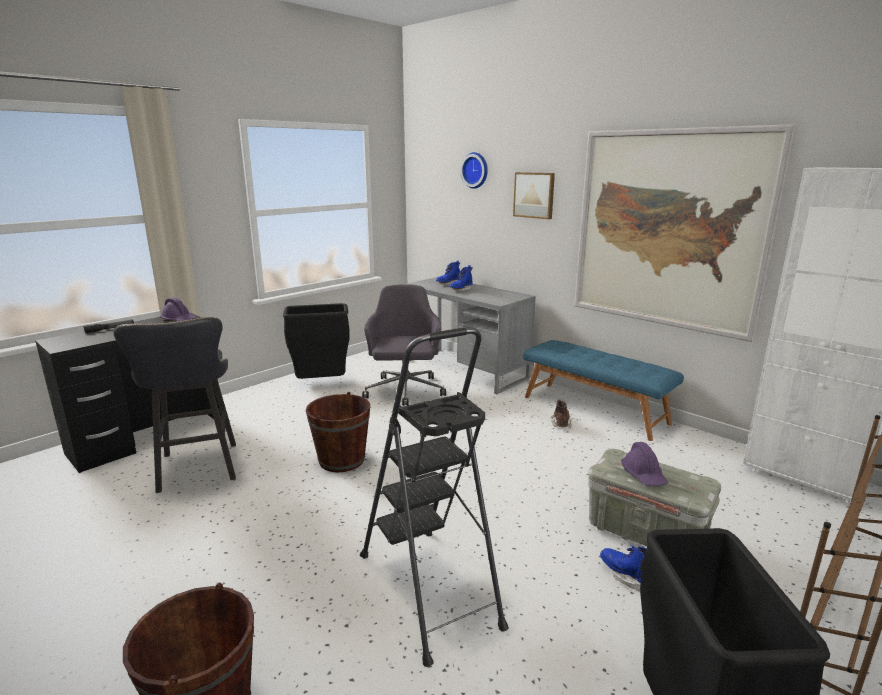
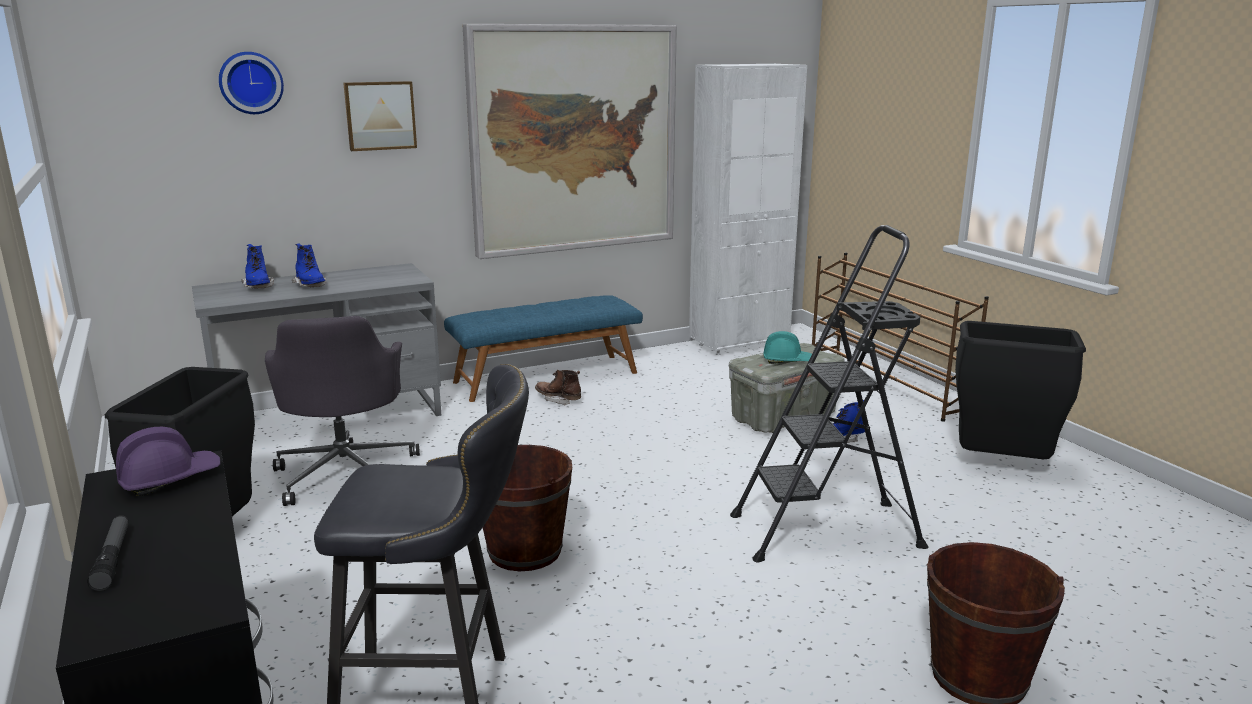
camera: 70 degrees left, 0 degrees up
grey office chair [362,284,446,406] -> grey office chair turned 120 degrees counterclockwise [265,316,420,506]
purple hard hat [621,442,668,486] -> turquoise hard hat [763,331,812,364]

